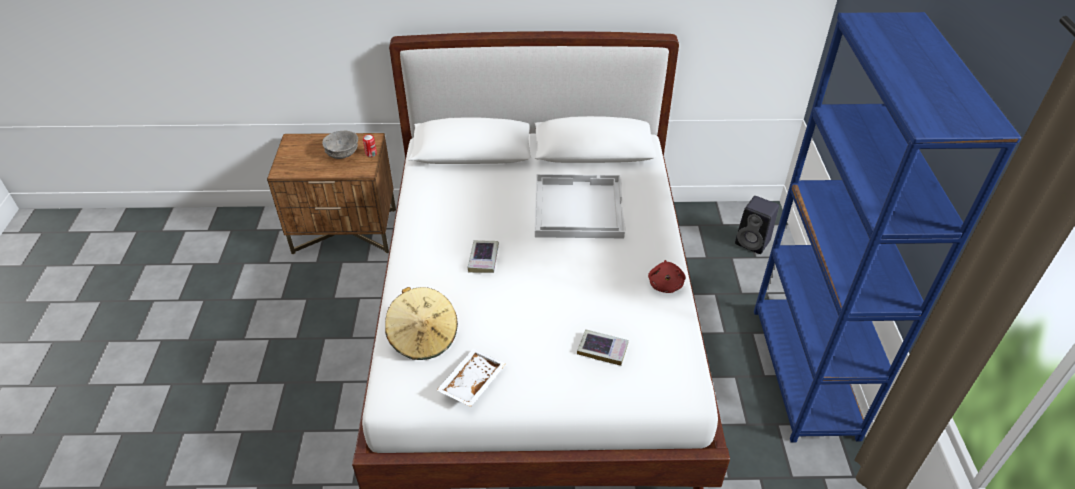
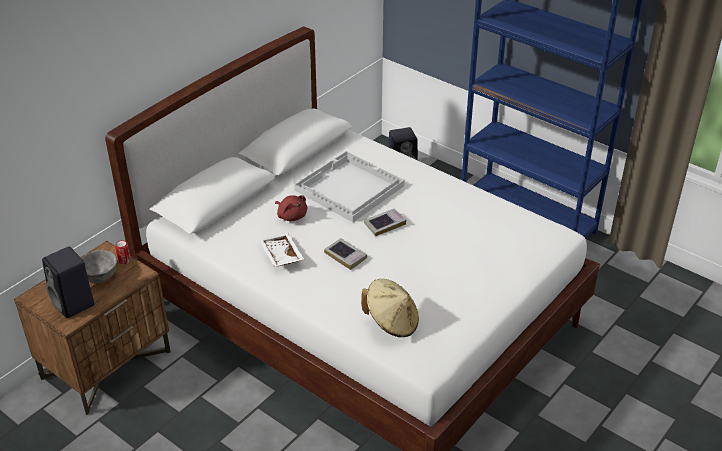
camera: 50 degrees left, 5 degrees down
white tray [437,348,506,407] -> white tray moved to [259,233,305,267]
book [577,329,629,366] -> book moved to [364,209,406,236]
red plush toy [648,260,685,293] -> red plush toy moved to [275,195,307,222]
none -> black speaker [42,246,95,318]

